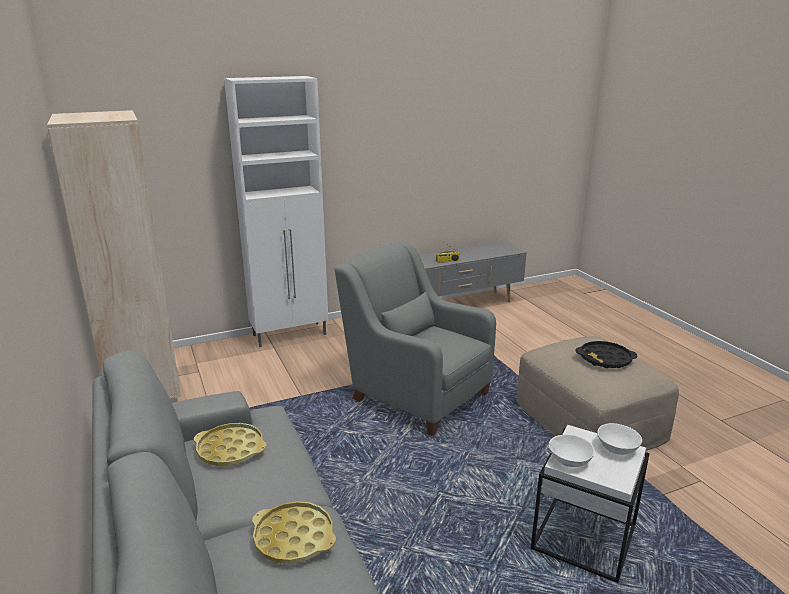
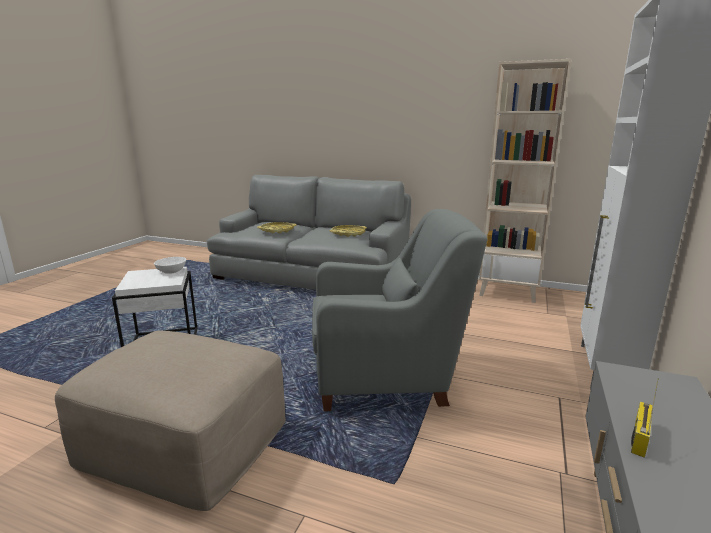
camera: 135 degrees right, 5 degrees down
black tray [576,341,637,368] -> none
white bowl [597,423,642,455] -> none

